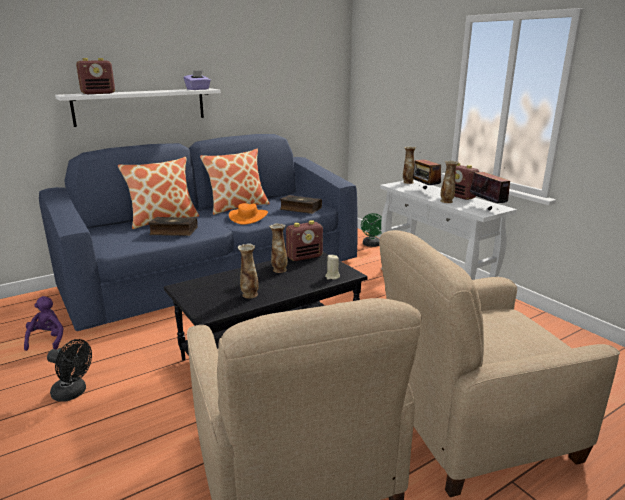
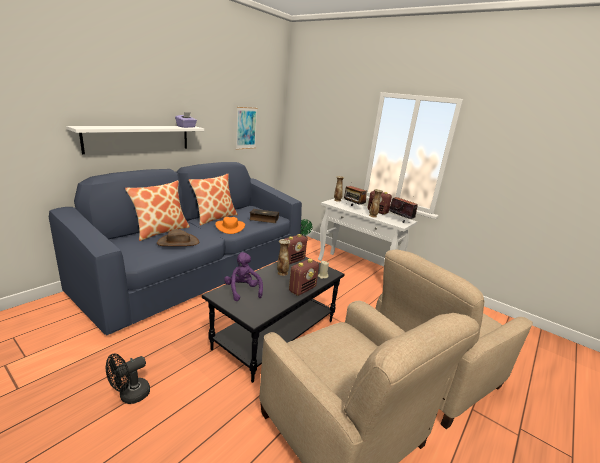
camera: 20 degrees left, 0 degrees up
purple plush toy [24,296,63,351] -> purple plush toy moved to [224,252,263,301]
black fan [47,339,92,402] -> black fan turned 135 degrees clockwise [105,353,150,404]
radio [76,58,115,94] -> radio moved to [289,259,319,296]
book [148,217,198,236] -> brown hat [157,229,199,246]
vase [238,243,259,298] -> none
none -> picture [236,107,258,150]

